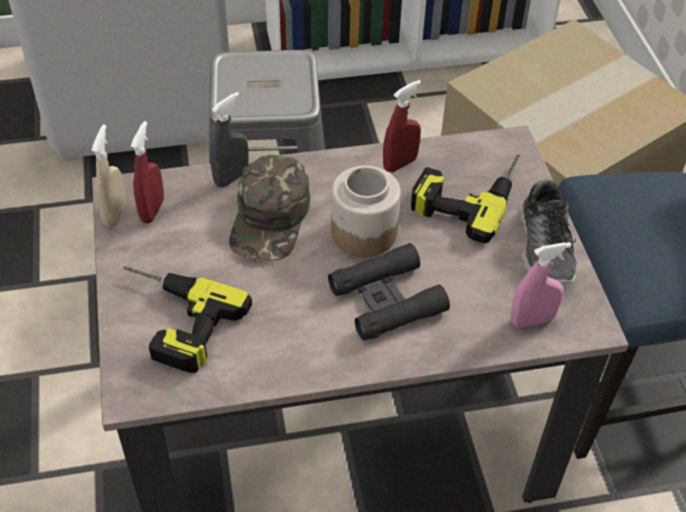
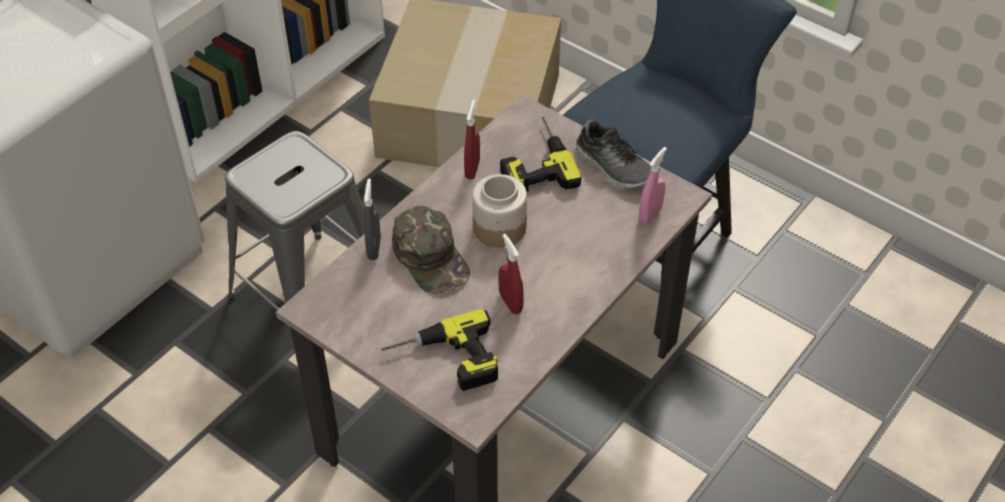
camera: 40 degrees left, 0 degrees up
beige spray bottle [91,124,126,227] -> none
red spray bottle [130,121,164,223] -> red spray bottle moved to [498,234,524,314]
black binoculars [328,243,450,341] -> none

